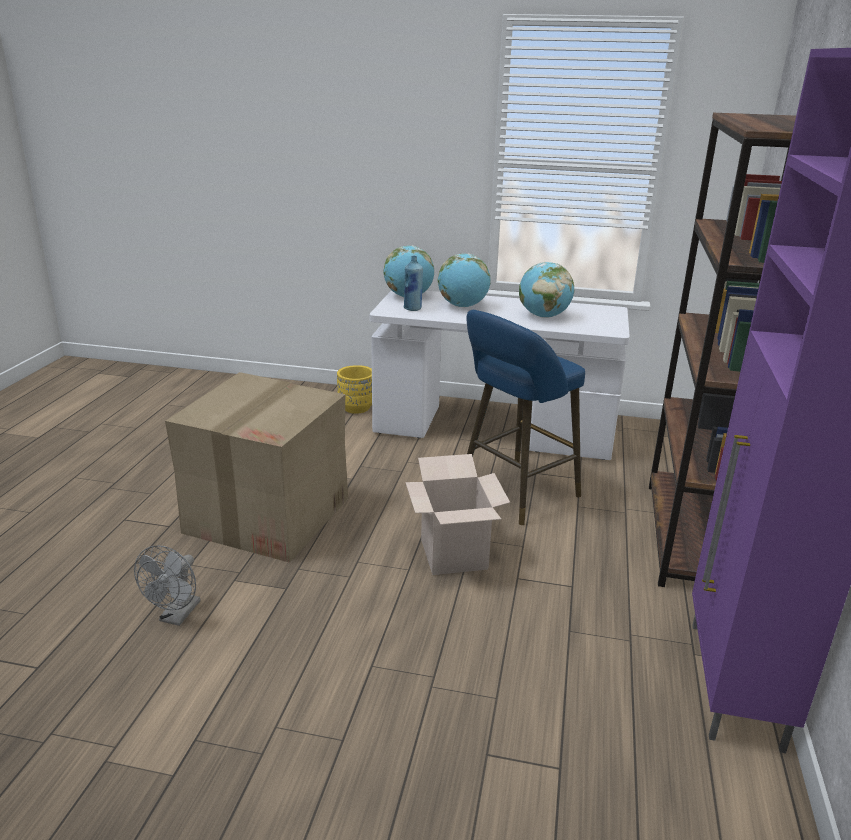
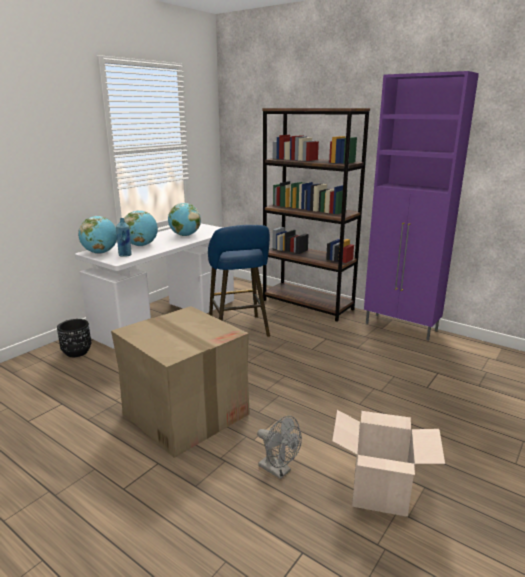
camera: 65 degrees left, 5 degrees down
yellow planter [337,365,372,414] -> black planter [57,319,91,357]
cardboard box [405,454,510,575] -> cardboard box moved to [332,410,445,517]

